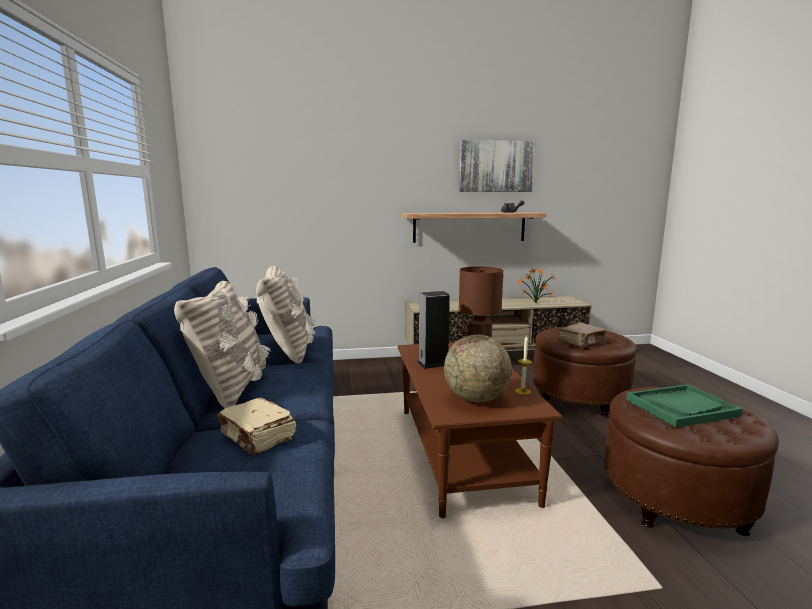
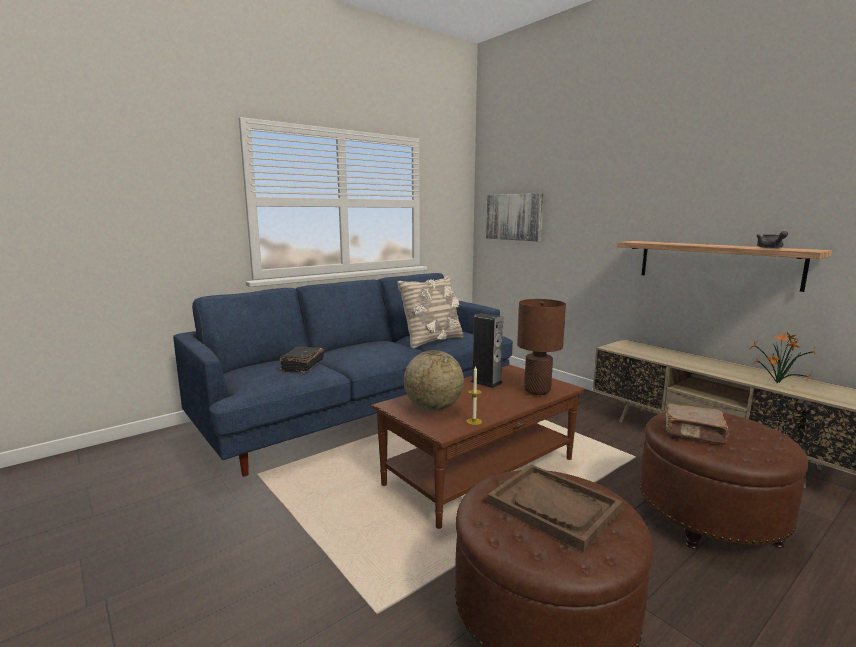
camera: 60 degrees right, 0 degrees up
beige pillow [174,281,272,408] -> none
beige book [216,398,296,455] -> black book [280,346,324,373]
picture [459,140,535,192] -> picture moved to [486,193,544,241]
green tray [626,384,743,428] -> brown tray [487,464,622,552]

